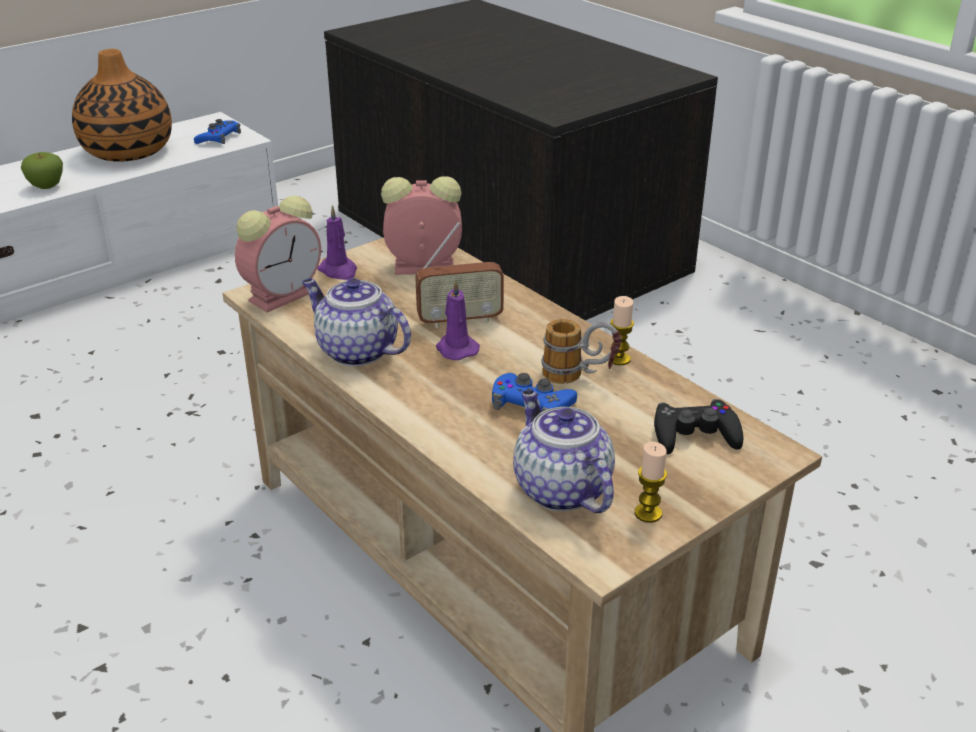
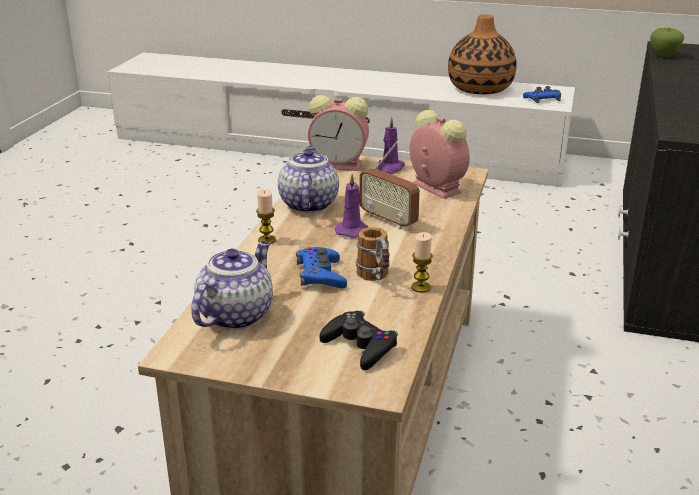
camera: 55 degrees right, 5 degrees down
apple [21,152,63,189] -> apple moved to [650,28,684,57]
candle [635,442,667,523] -> candle moved to [256,189,276,244]

